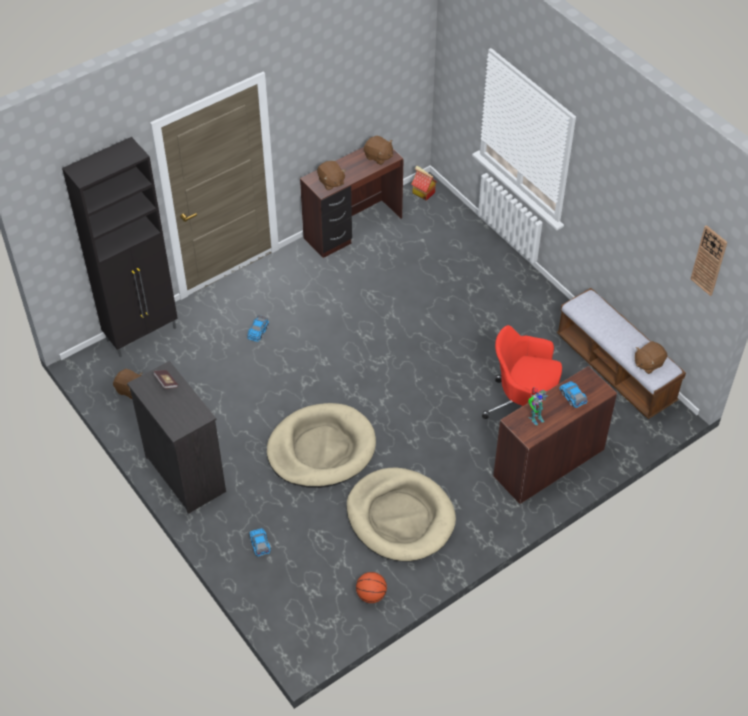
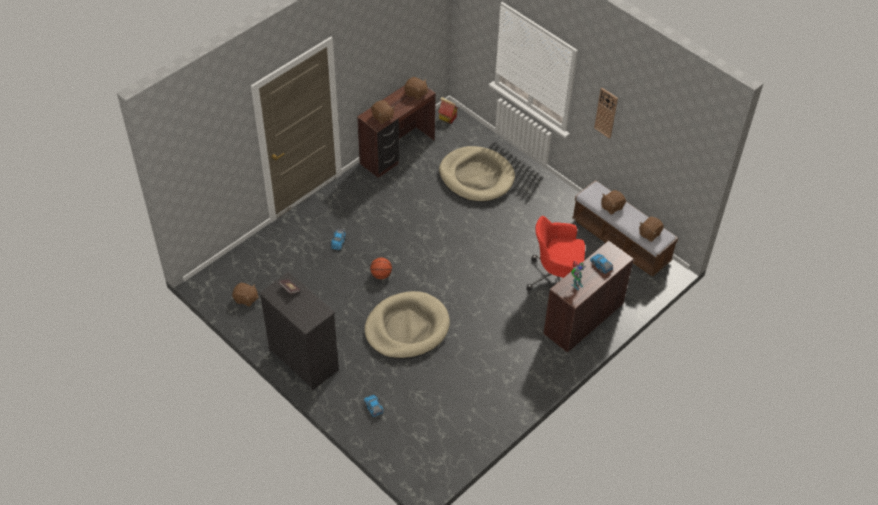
camera: 10 degrees left, 0 degrees up
black cabinet [62,137,178,357] -> none
beige dog bed [346,467,456,561] -> beige dog bed moved to [439,146,515,202]
basketball [356,572,387,603] -> basketball moved to [370,258,392,279]
wall clock [691,225,727,296] -> wall clock moved to [594,88,618,139]
none -> brown plush toy [601,190,626,215]

